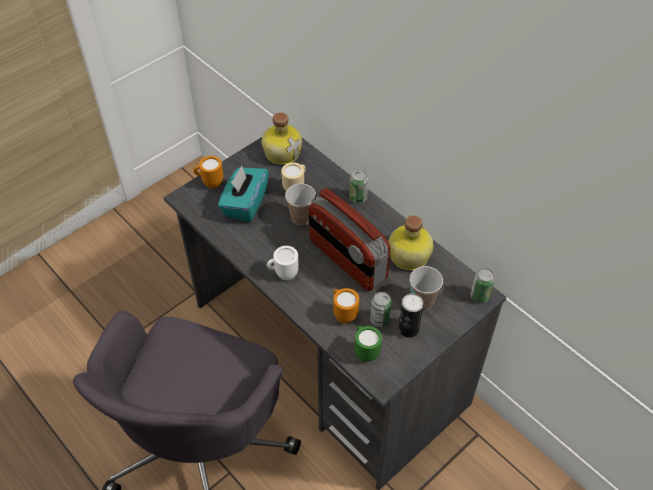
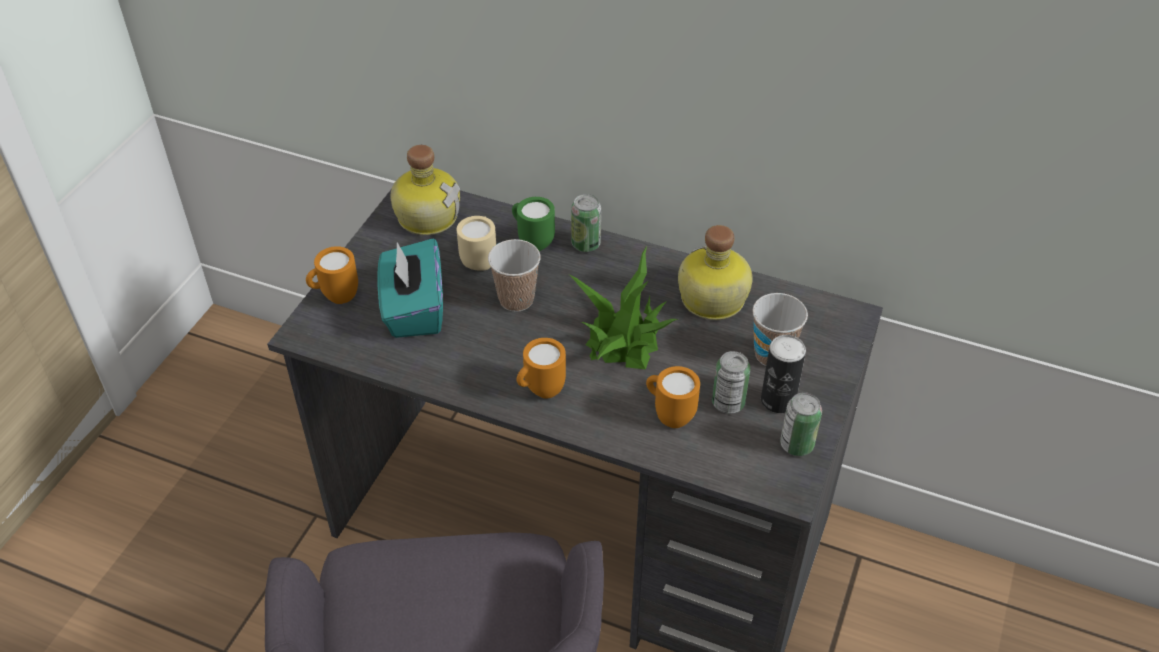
camera: 25 degrees left, 5 degrees down
white mug [267,246,299,280] -> orange mug [517,338,566,399]
radio [309,188,391,291] -> potted plant [570,246,678,370]
green mug [355,326,382,362] -> green mug moved to [512,197,555,251]
can [471,268,495,303] -> can moved to [780,392,822,456]

